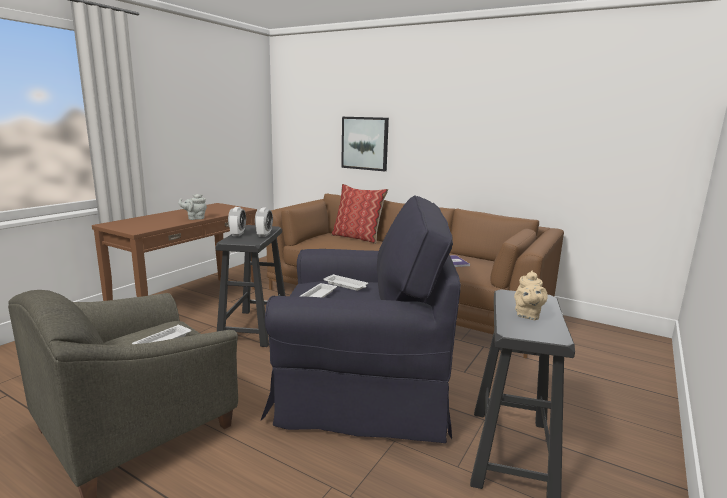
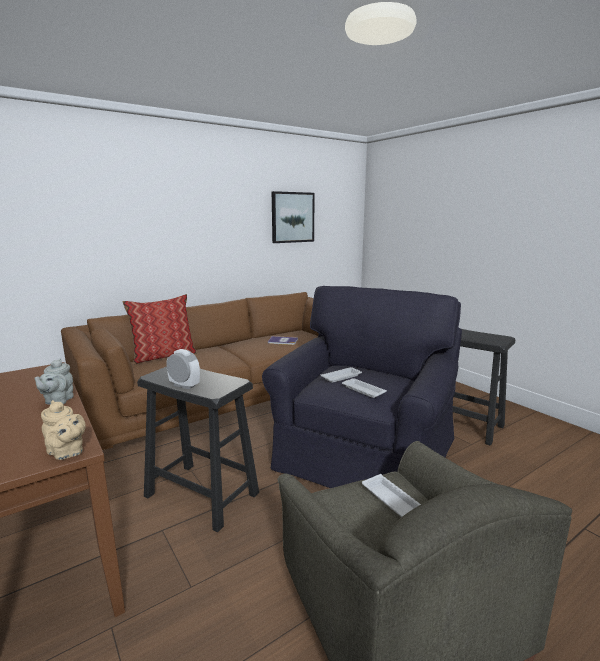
camera: 65 degrees left, 0 degrees up
alarm clock [255,207,273,237] -> none
picture [341,117,389,171] -> picture moved to [272,191,315,243]
beige teapot [514,271,548,320] -> beige teapot moved to [41,400,86,460]

